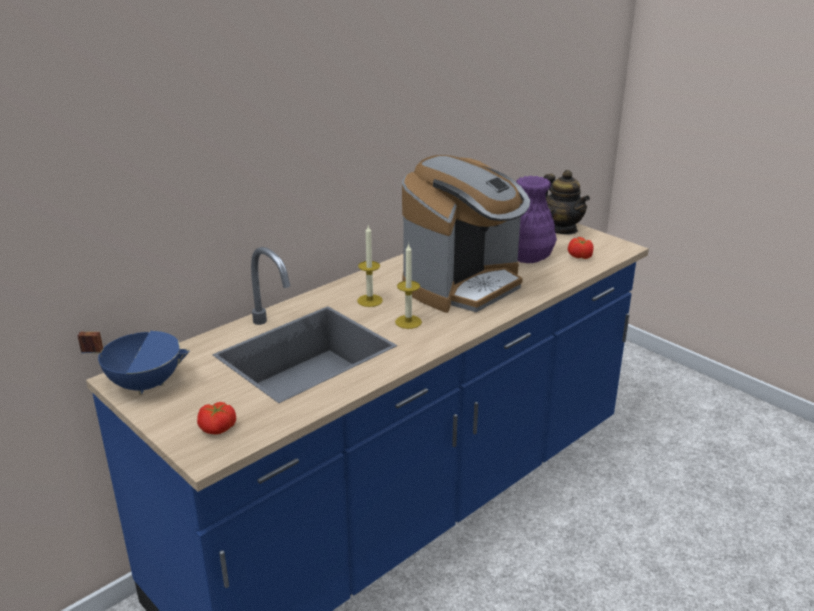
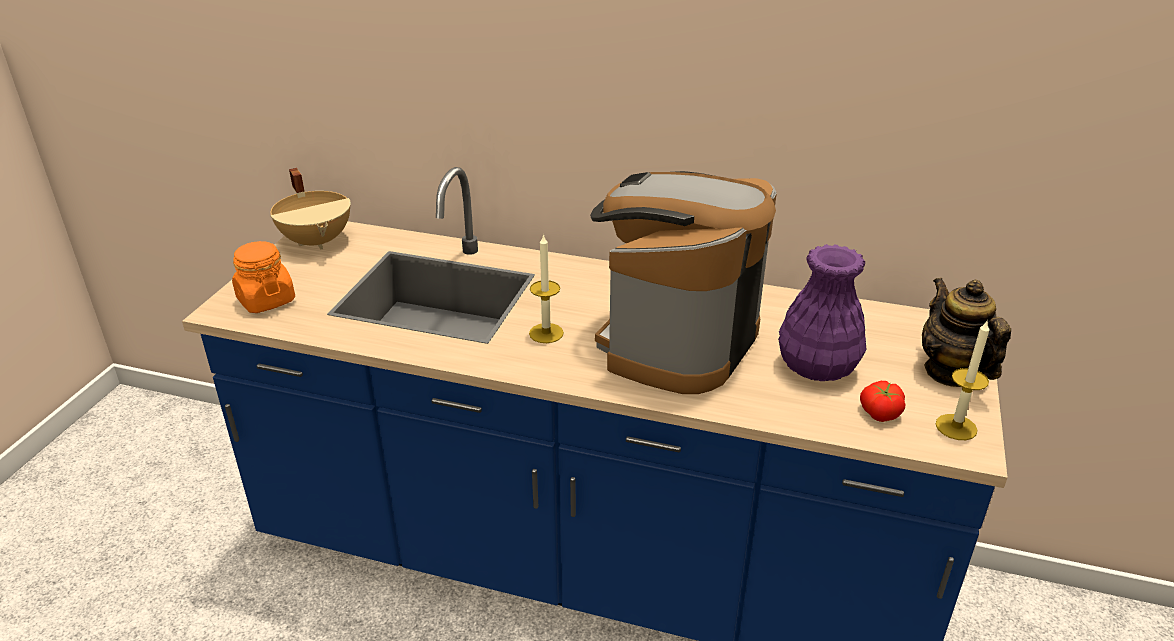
camera: 60 degrees right, 5 degrees up
blue cooking pot [78,331,190,395] -> beige cooking pot [270,168,351,249]
tomato [197,402,236,434] -> orange jar [232,241,295,313]
candle [357,226,383,307] -> candle moved to [936,319,990,440]
coffee machine [402,155,530,313] -> coffee machine turned 105 degrees clockwise [590,171,777,394]
teapot [543,170,590,234] -> teapot turned 135 degrees clockwise [922,278,1011,387]

